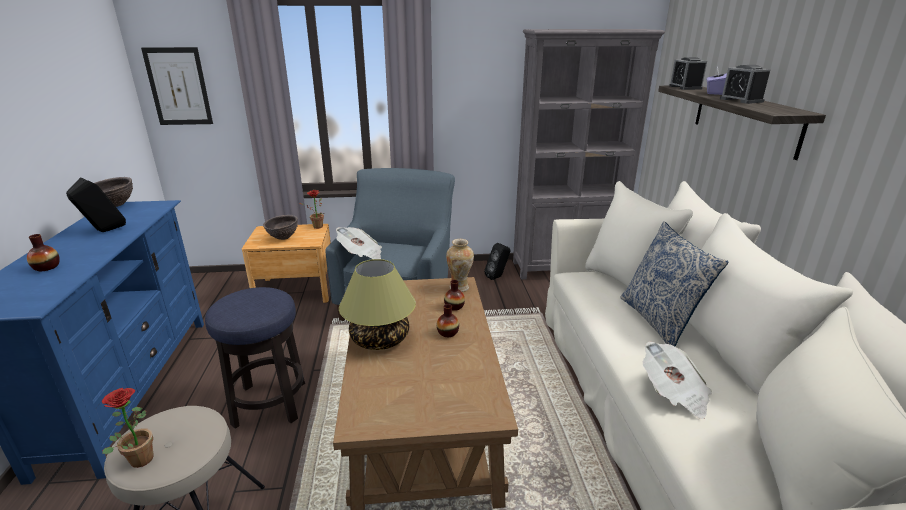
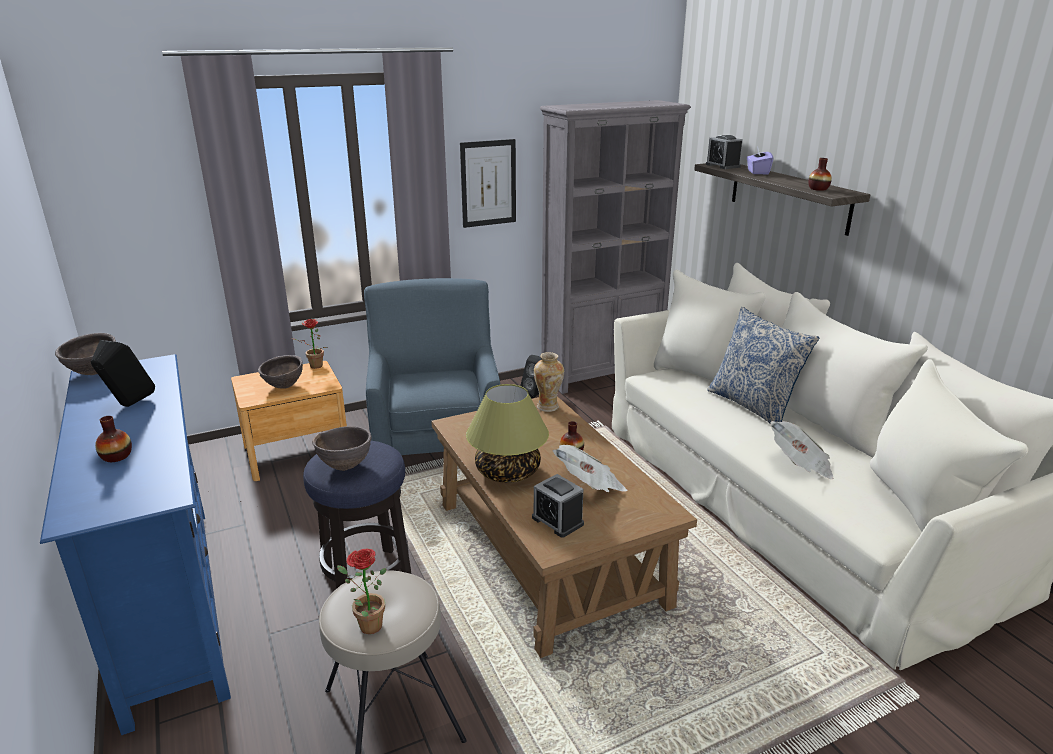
camera: 20 degrees left, 0 degrees up
picture [141,47,213,125] -> picture moved to [460,139,516,228]
newspaper [336,227,382,259] -> newspaper moved to [553,445,627,492]
vase [444,280,465,311] -> vase moved to [808,158,832,191]
alarm clock [720,65,771,104] -> alarm clock moved to [532,474,584,538]
none -> brown bowl [312,426,372,471]

